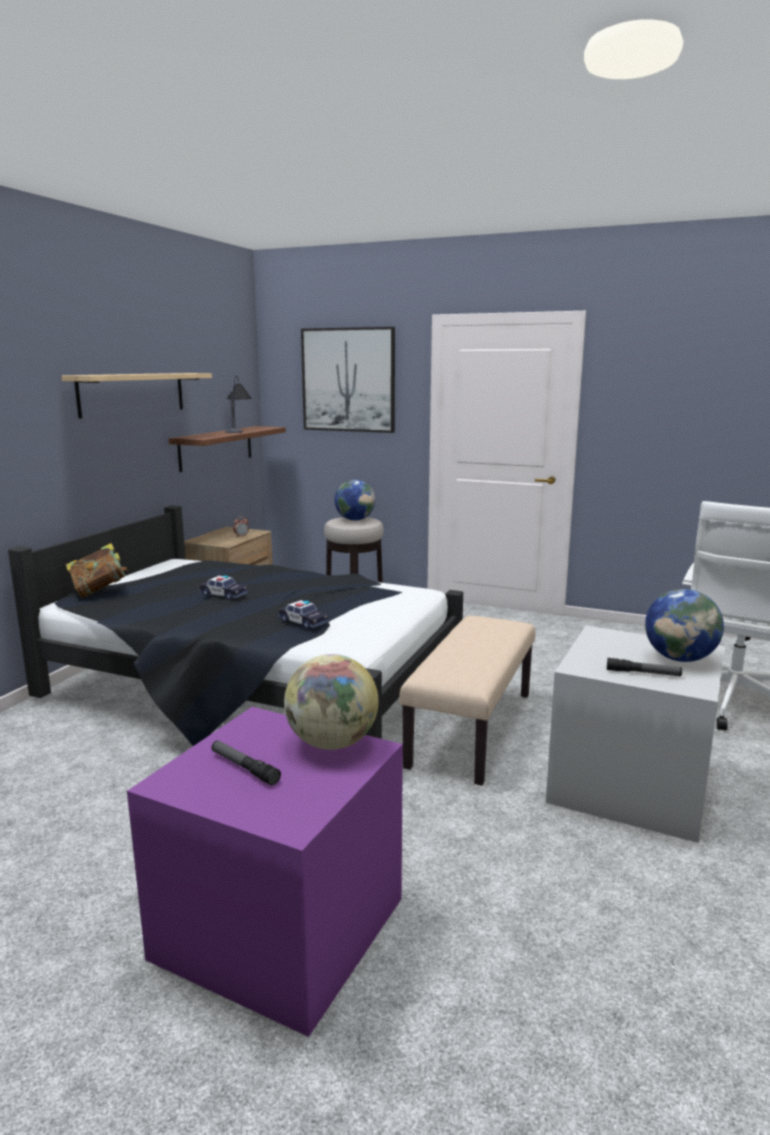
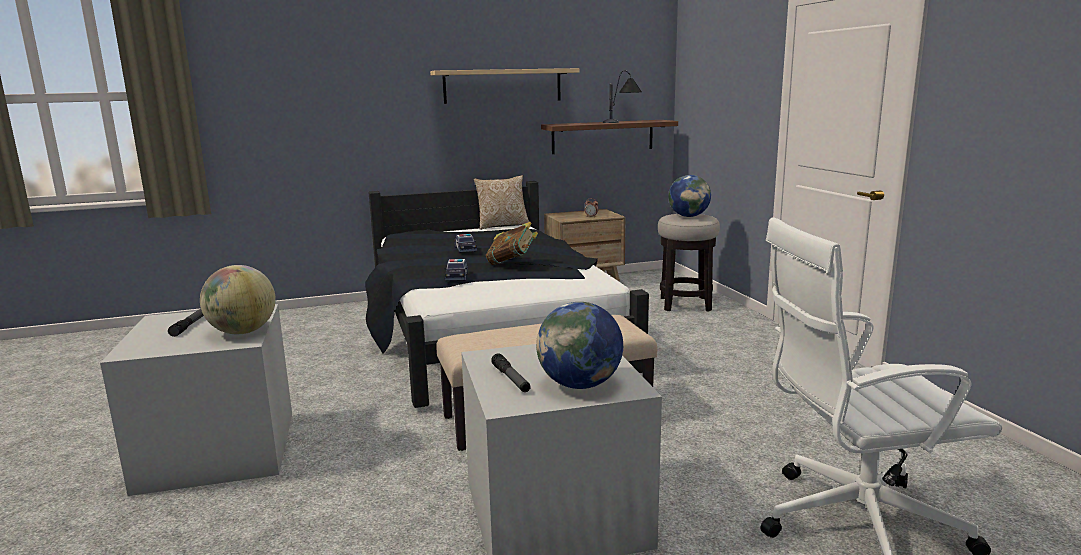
camera: 50 degrees right, 0 degrees up
book [66,543,128,598] -> book moved to [486,222,538,265]
purple storage box [127,707,403,1037] -> grey storage box [100,304,292,496]
picture [301,327,395,433] -> none
none -> pillow [474,175,529,230]

